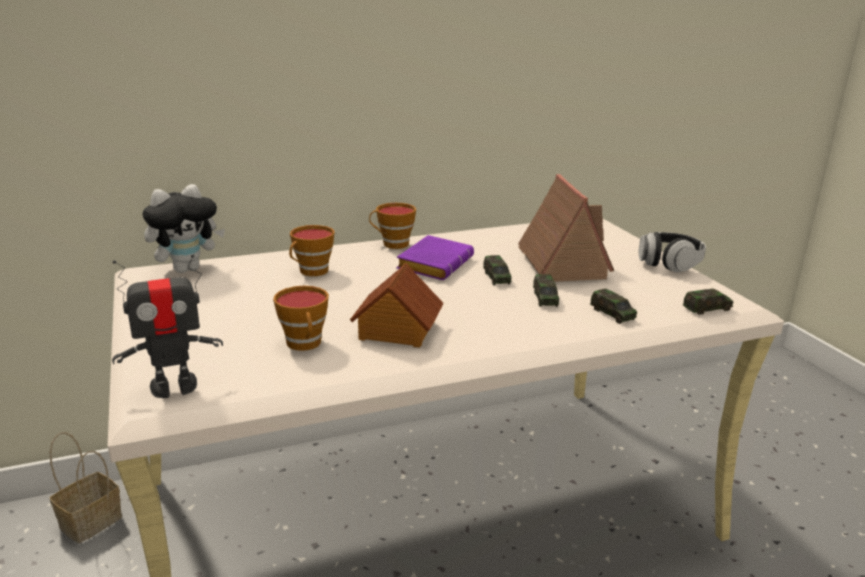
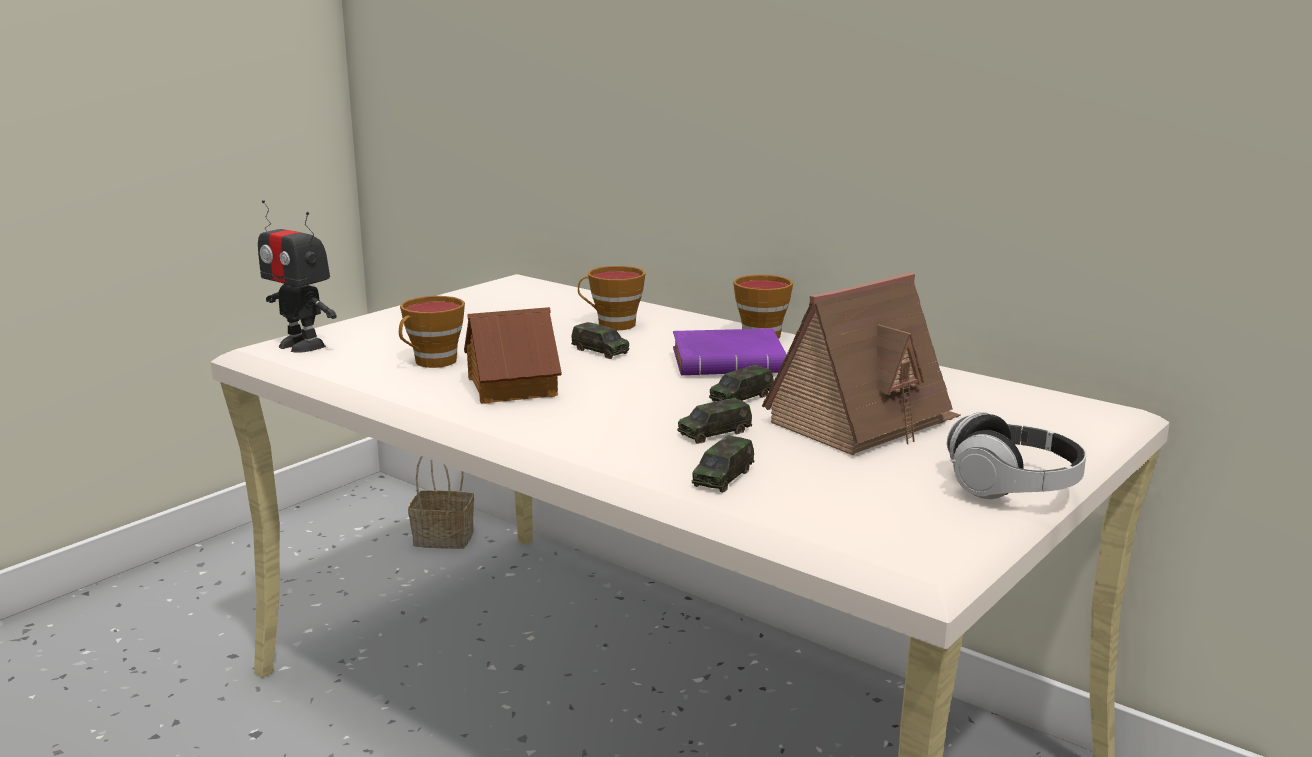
camera: 60 degrees right, 5 degrees down
plush toy [142,184,225,273] -> none
toy car [683,289,734,315] -> toy car moved to [571,322,629,359]

